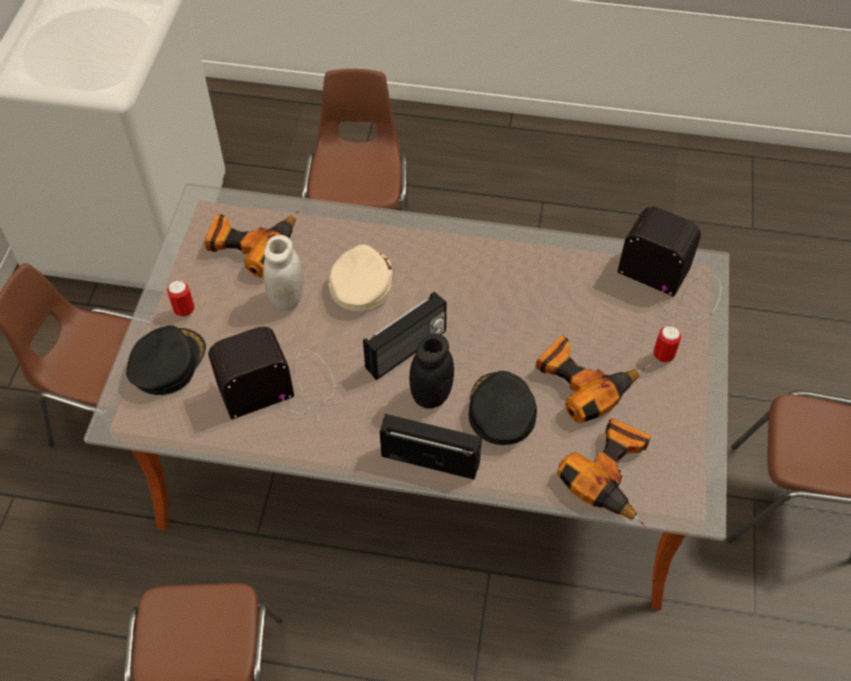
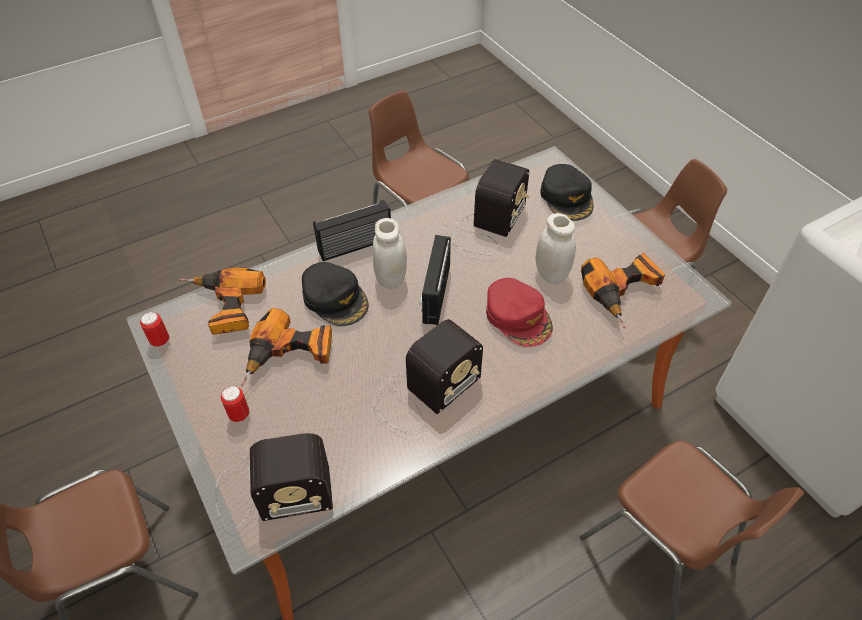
camera: 140 degrees right, 5 degrees down
can [167,280,194,317] -> can moved to [140,312,169,347]
beige cap [328,245,392,312] -> red cap [486,278,553,347]
black jar [409,333,454,409] -> white jar [373,218,407,289]
none -> radio [374,319,483,435]

